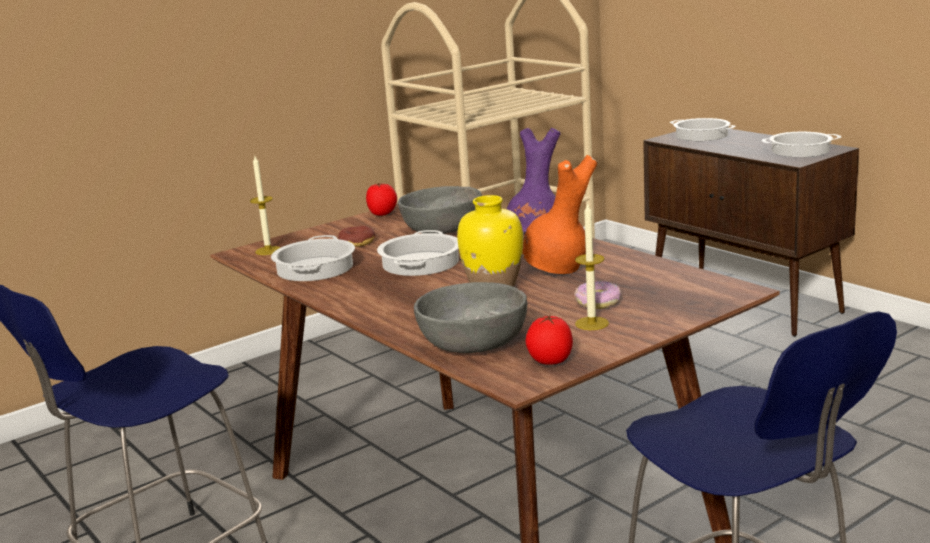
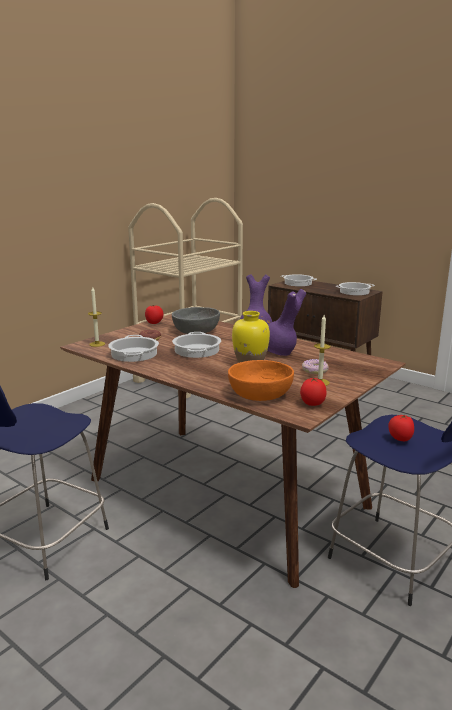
camera: 15 degrees left, 0 degrees up
grey bowl [414,282,527,353] -> orange bowl [228,360,294,401]
orange vase [522,155,597,274] -> purple vase [267,289,306,356]
none -> tomato [389,415,414,441]

